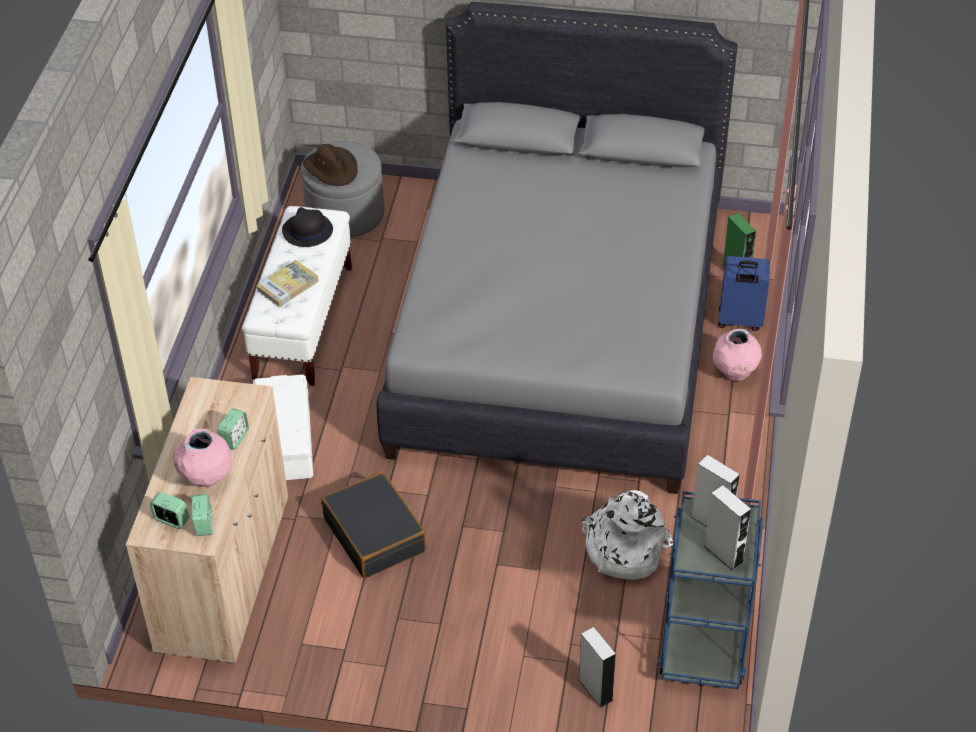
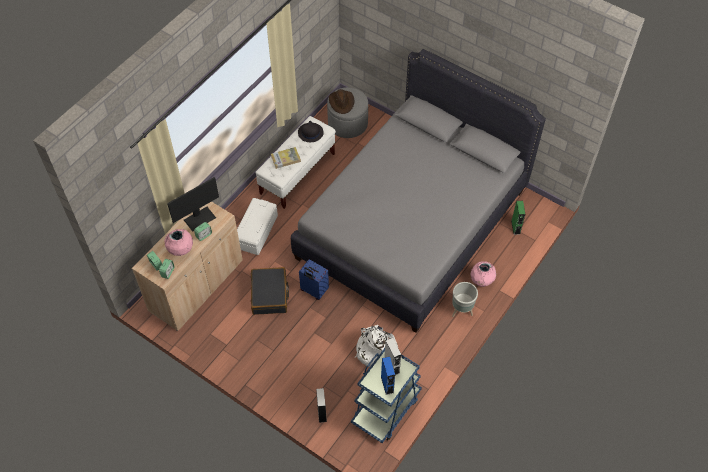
camera: 25 degrees right, 10 degrees up
grey speaker [704,485,751,571] -> blue speaker [381,356,395,395]
blue suitcase [718,256,770,331] -> blue suitcase moved to [299,259,329,300]
none -> monitor [167,177,219,232]
none -> grey planter [452,282,478,317]

